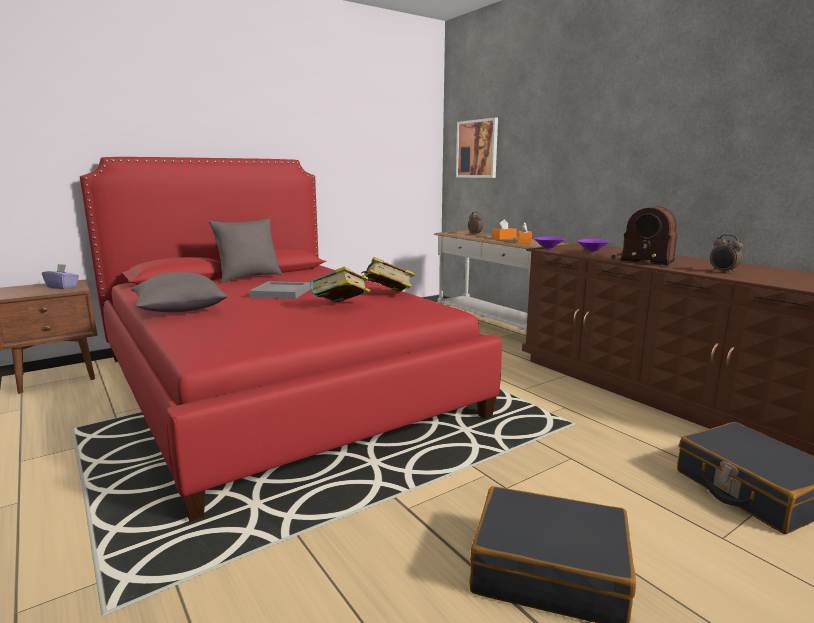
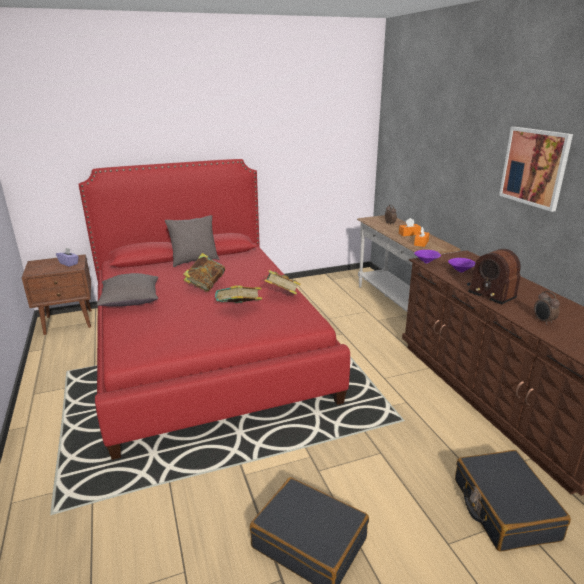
camera: 15 degrees right, 10 degrees up
grey tray [249,281,311,299] -> book [183,253,225,292]
picture [456,117,498,178] -> picture moved to [499,127,573,212]

